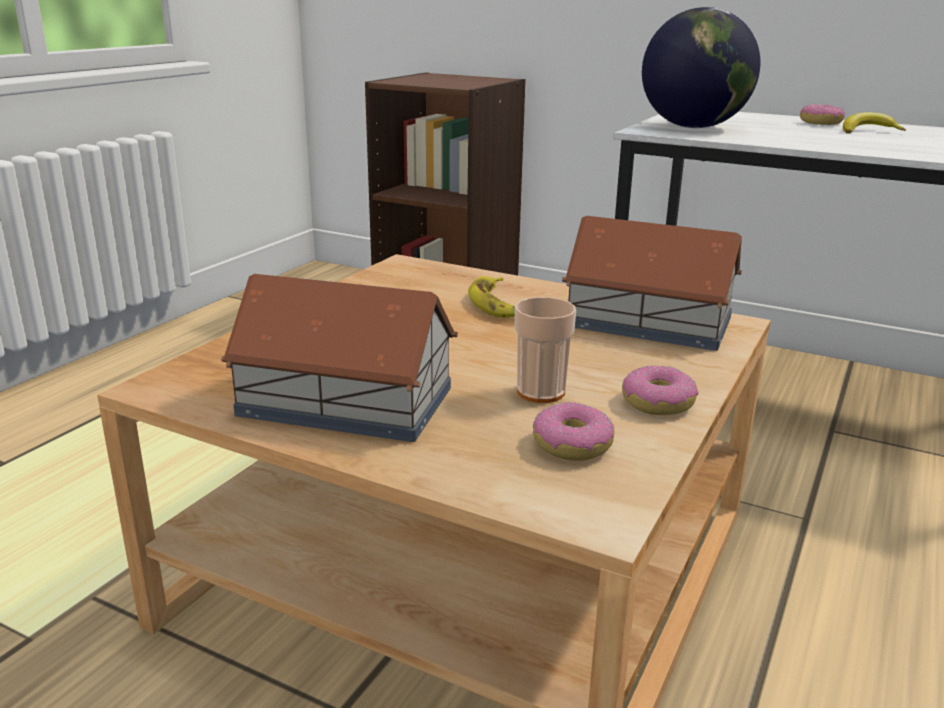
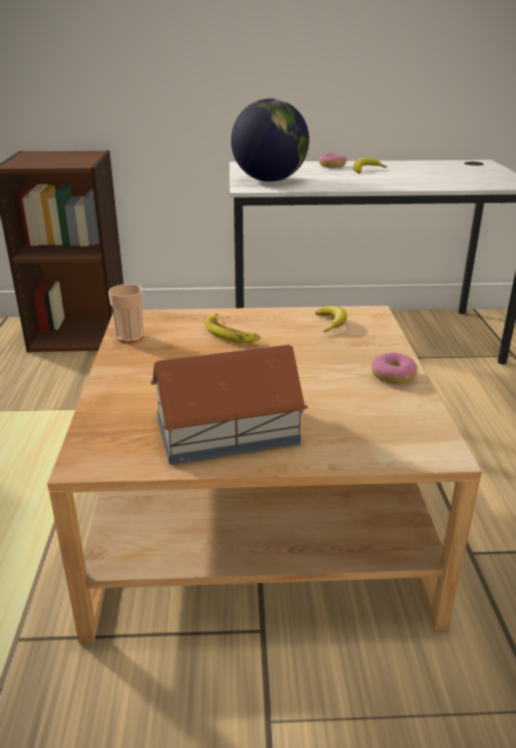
camera: 30 degrees left, 5 degrees up
cup [515,297,576,403] -> cup moved to [108,284,144,343]
donut [533,402,615,461] -> none
toy house [562,216,742,351] -> banana [315,306,347,332]

